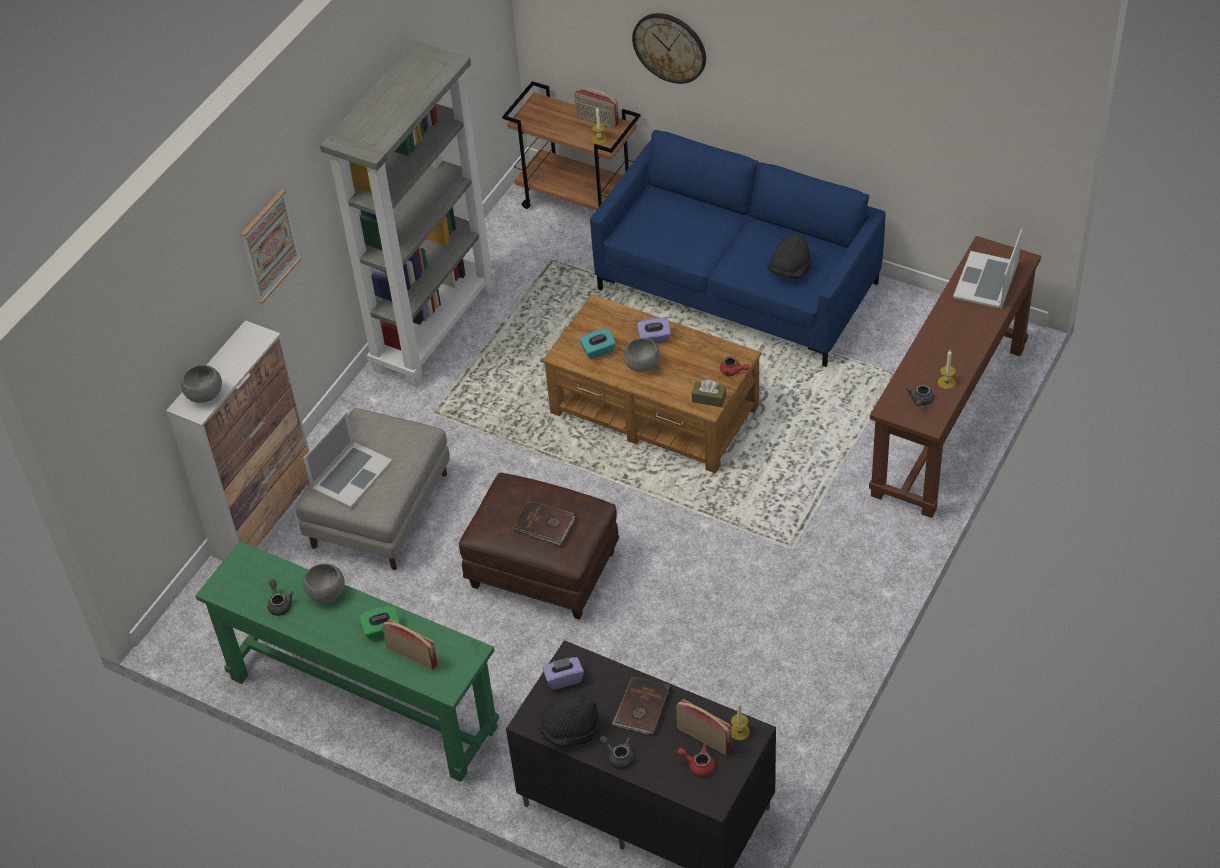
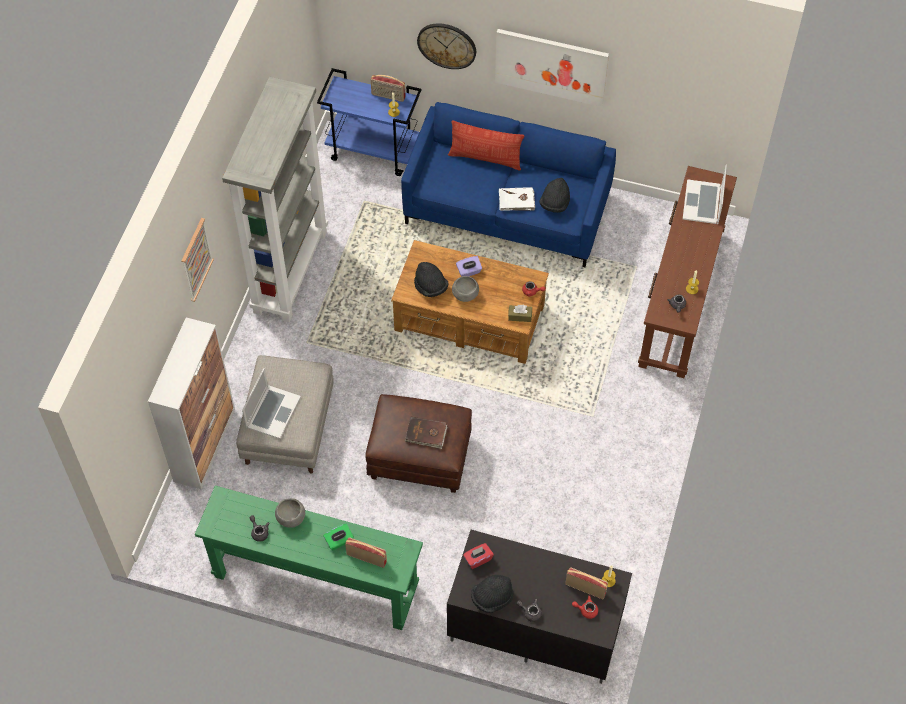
camera: 15 degrees left, 10 degrees up
grey bowl [181,365,222,403] -> none
brown cart [502,81,641,211] -> blue cart [317,68,421,176]
purple tissue box [542,657,584,690] -> red tissue box [463,543,494,569]
turquoise tissue box [579,328,616,359] -> black hat [414,262,449,297]
brown book [612,676,672,735] -> none
none -> pillow [448,121,525,171]
none -> picture [495,29,609,107]
none -> white book [499,187,535,211]

